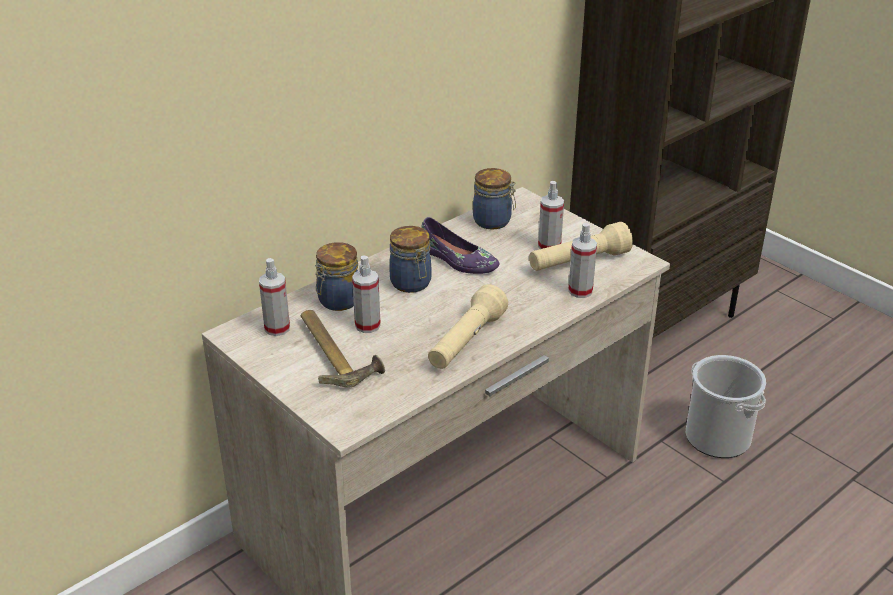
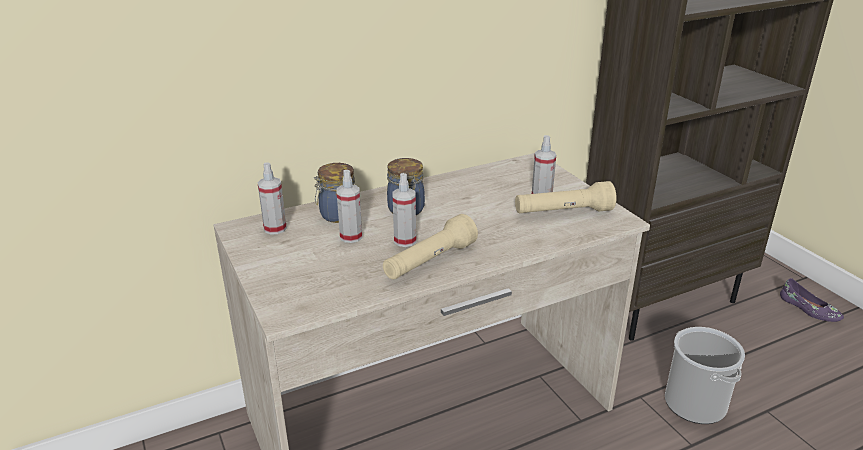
camera: 15 degrees right, 5 degrees down
hammer [301,310,385,388] -> none
purple shoe [421,217,499,274] -> purple shoe moved to [780,278,844,322]
jar [473,168,516,229] -> none
spray bottle [568,223,597,298] -> spray bottle moved to [393,173,416,247]

